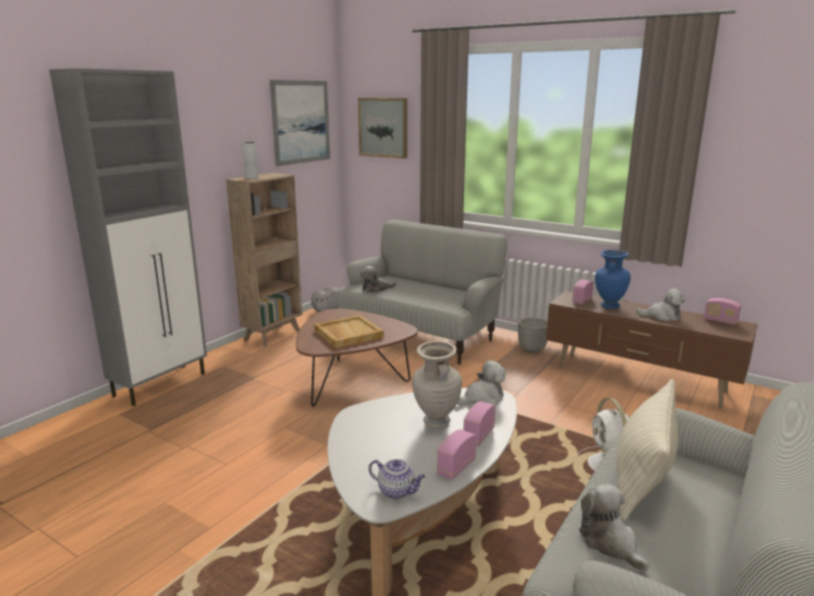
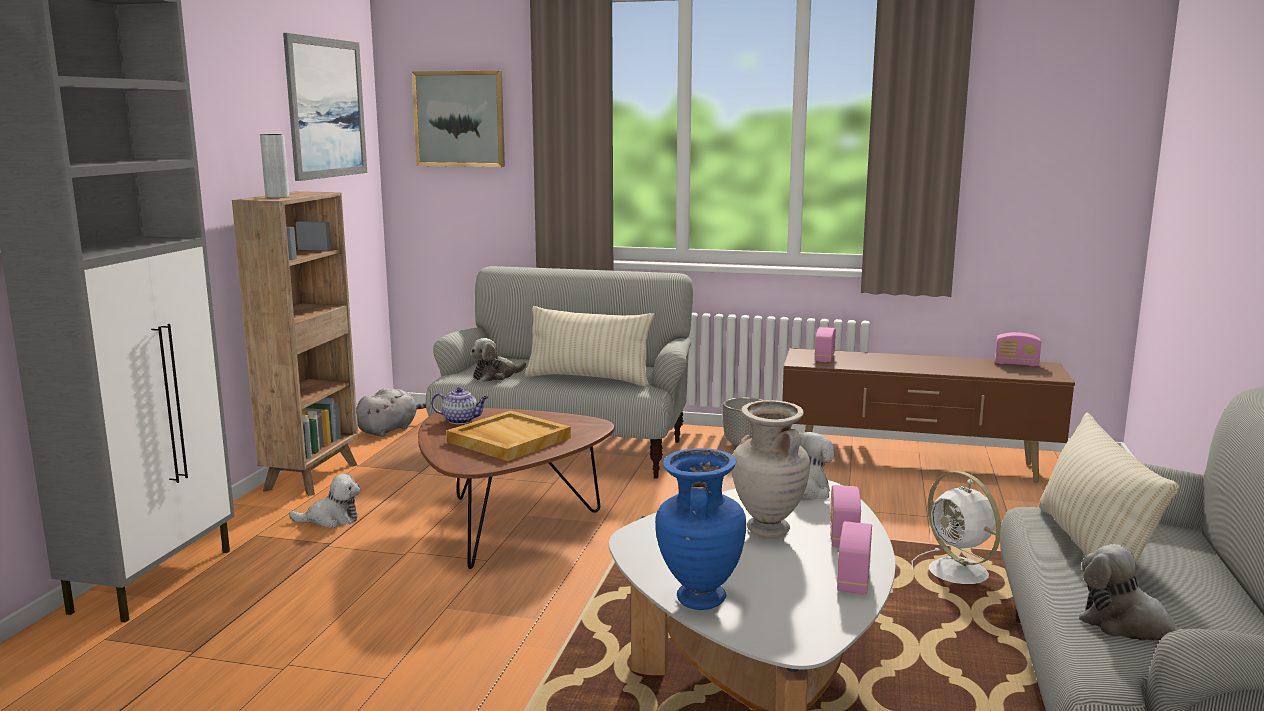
camera: 20 degrees left, 5 degrees down
teapot [369,459,425,499] -> teapot moved to [431,387,488,424]
blue vase [595,250,631,309] -> blue vase moved to [655,448,746,610]
plush toy [636,288,686,321] -> plush toy moved to [289,474,361,528]
none -> beige pillow [524,306,654,386]

